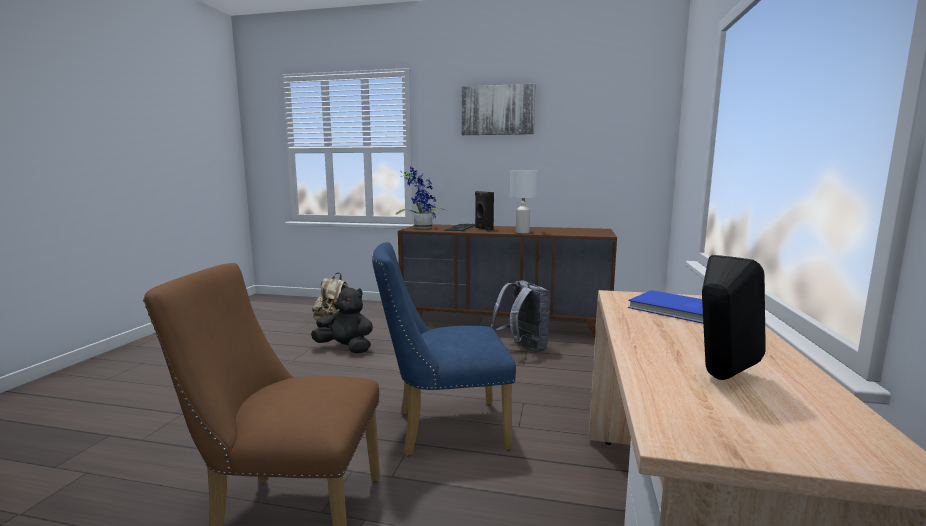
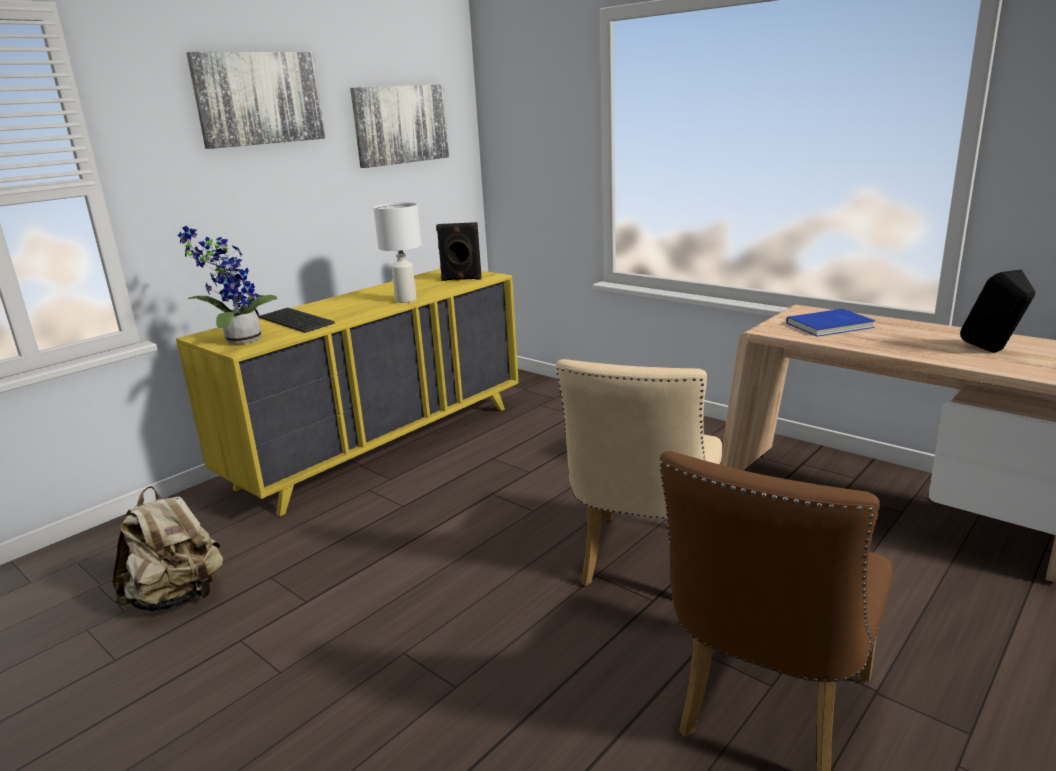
camera: 60 degrees left, 10 degrees up
black plush toy [311,285,373,353] -> none
blue chair [372,242,516,456] -> beige chair [556,359,723,586]
brown dresser [398,224,617,338] -> yellow dresser [176,269,519,516]
black speaker [475,191,494,231] -> black speaker moved to [436,222,481,281]
grey backpack [491,280,551,353] -> none
none -> picture [350,84,449,168]

